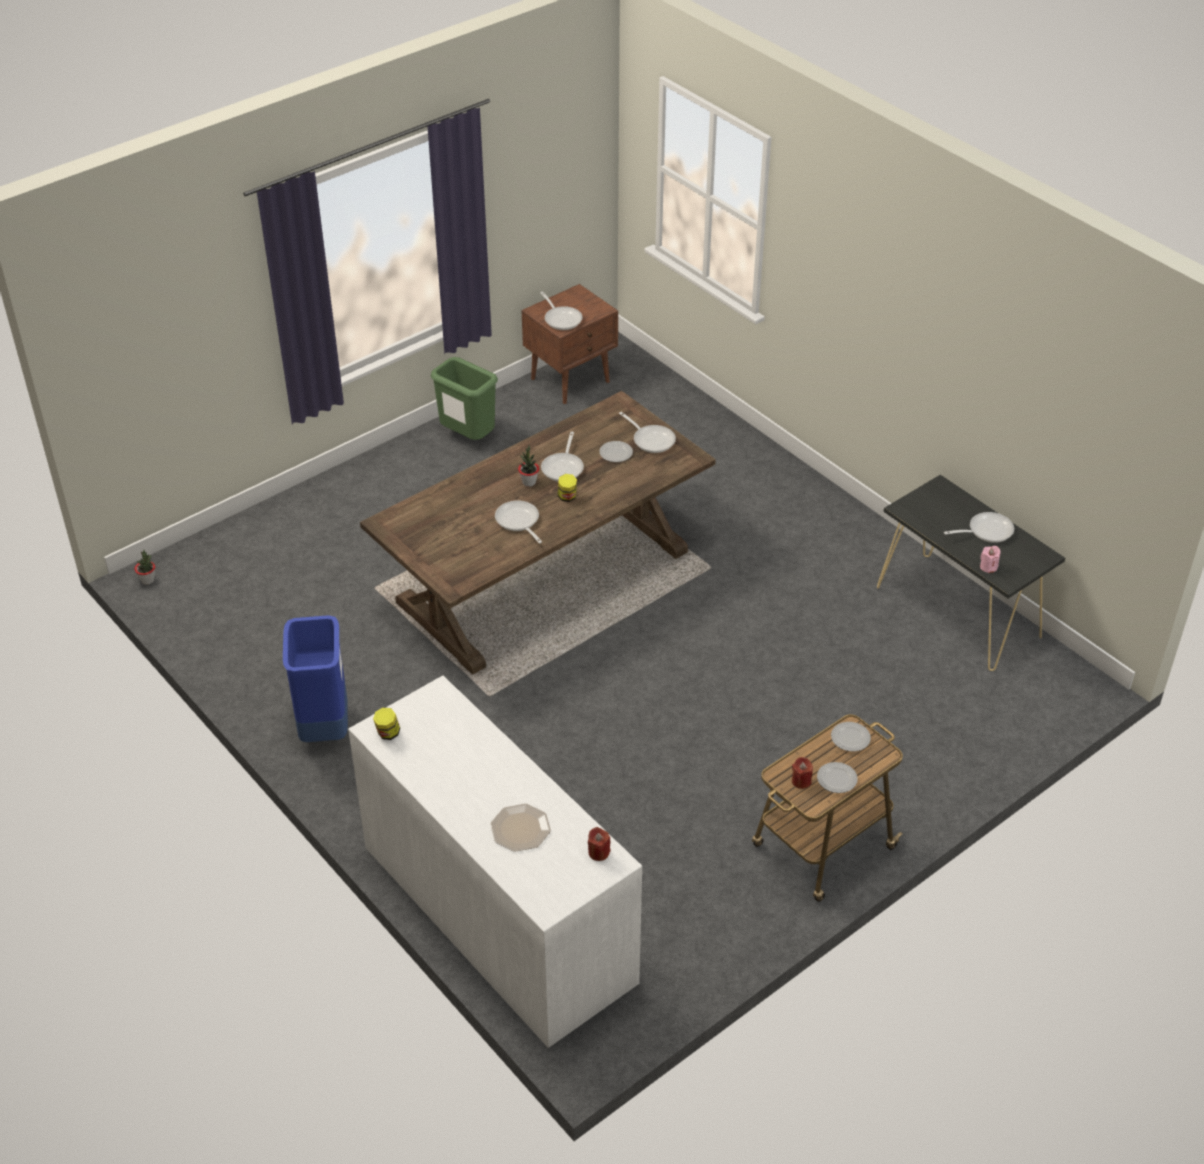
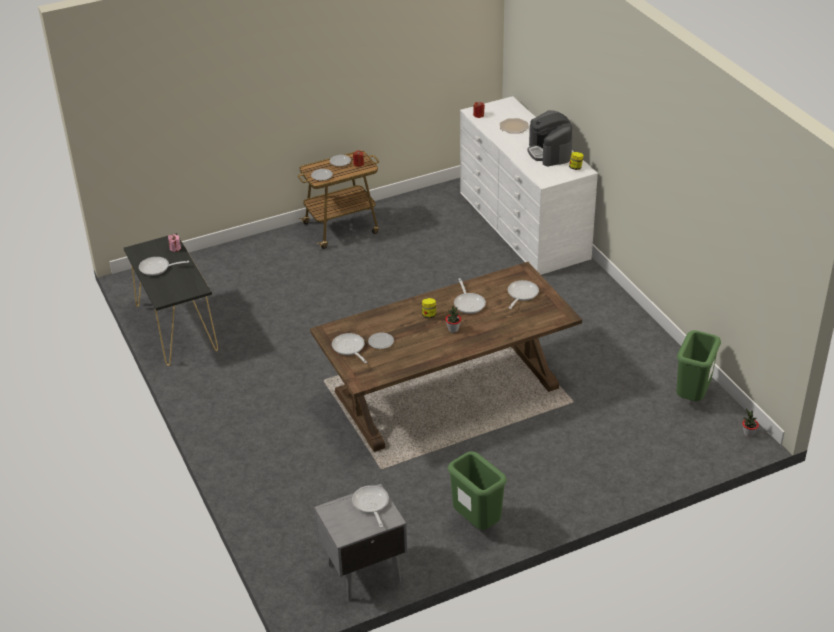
camera: 165 degrees left, 5 degrees down
blue trash can [283,615,348,742] -> none
brown nightstand [521,284,618,404] -> grey nightstand [314,484,407,602]
frying pan [541,432,584,482] -> frying pan moved to [508,280,539,309]
none -> coffee machine [527,110,572,166]
none -> green trash can [676,330,721,401]

